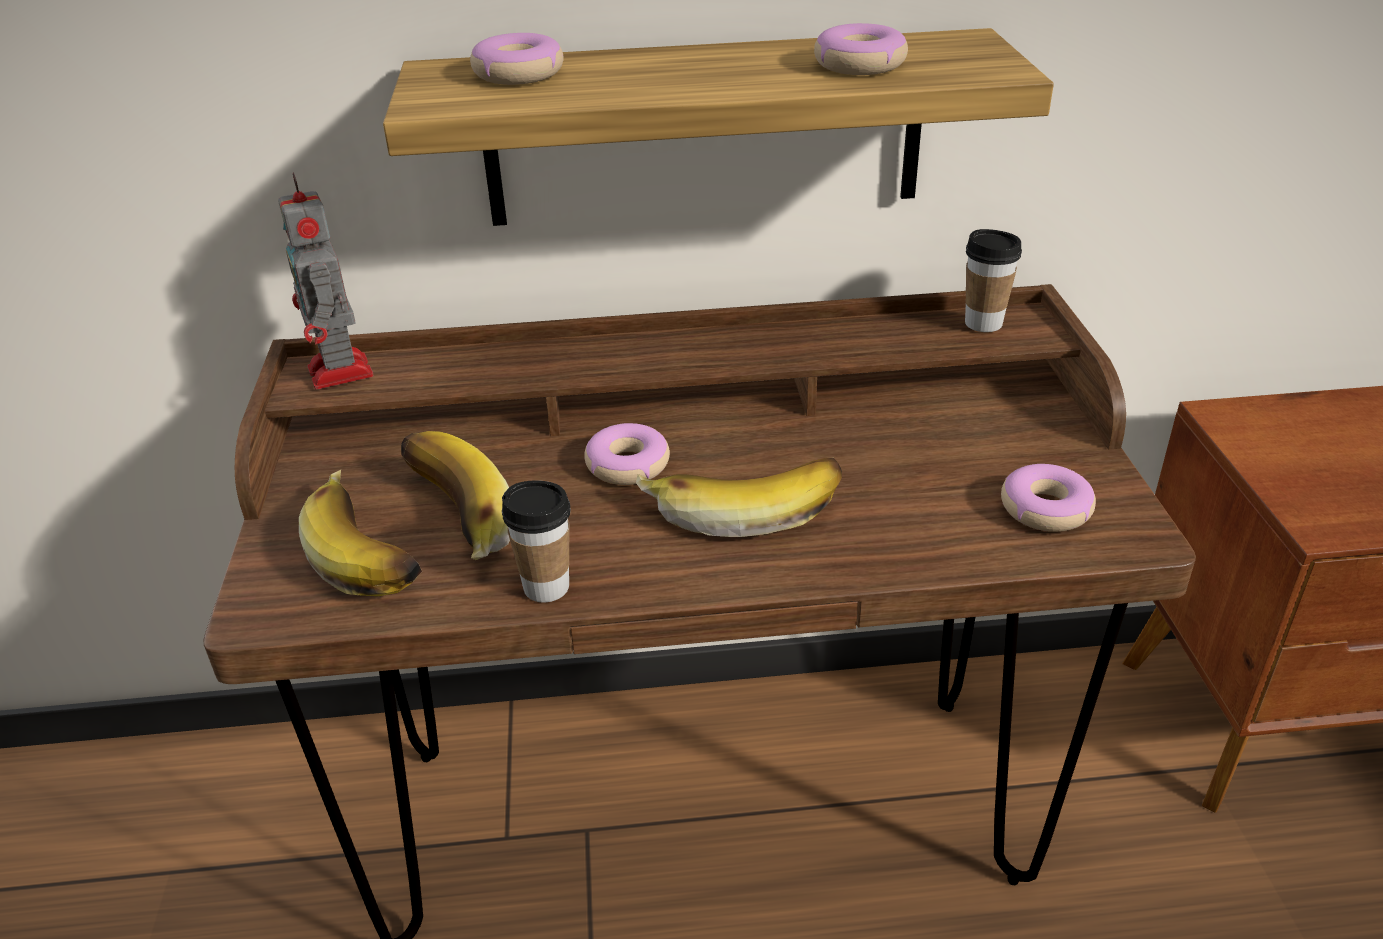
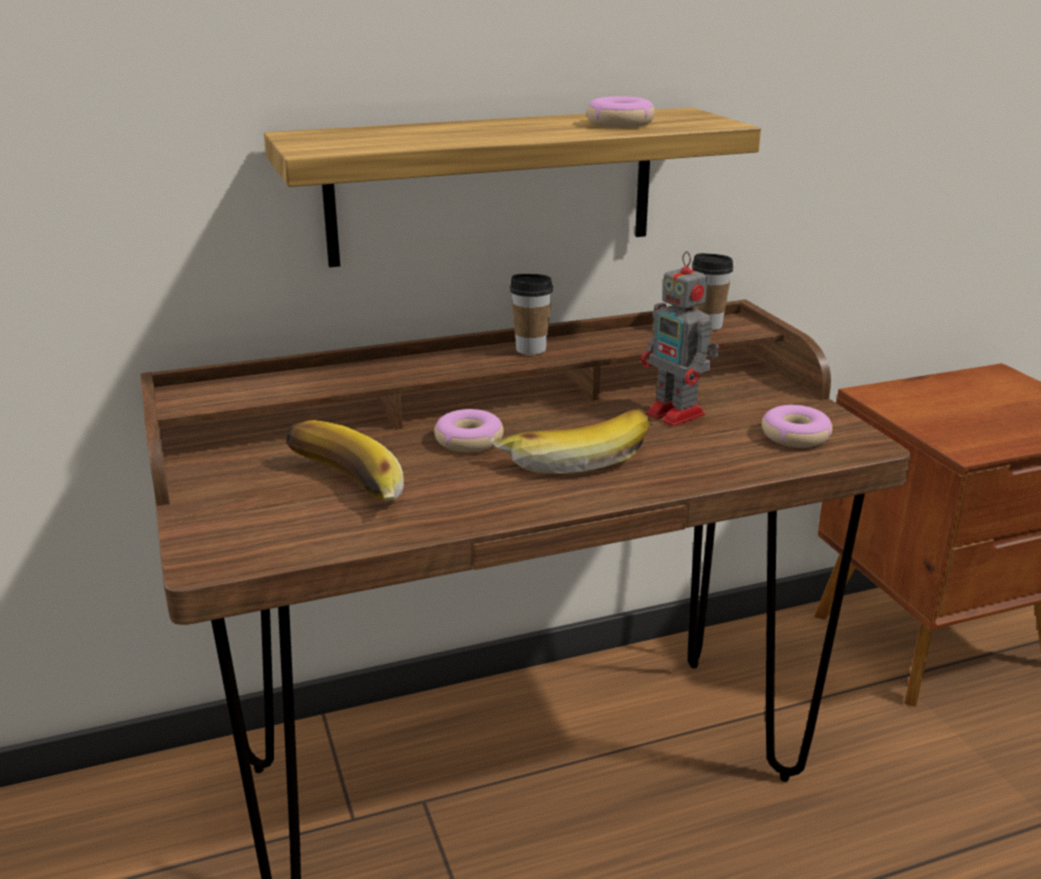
camera: 15 degrees left, 10 degrees down
toy robot [278,173,373,390] -> toy robot moved to [641,251,719,427]
banana [299,470,422,596] -> none
donut [470,33,564,85] -> none
cup [502,480,571,602] -> cup moved to [510,274,553,355]

